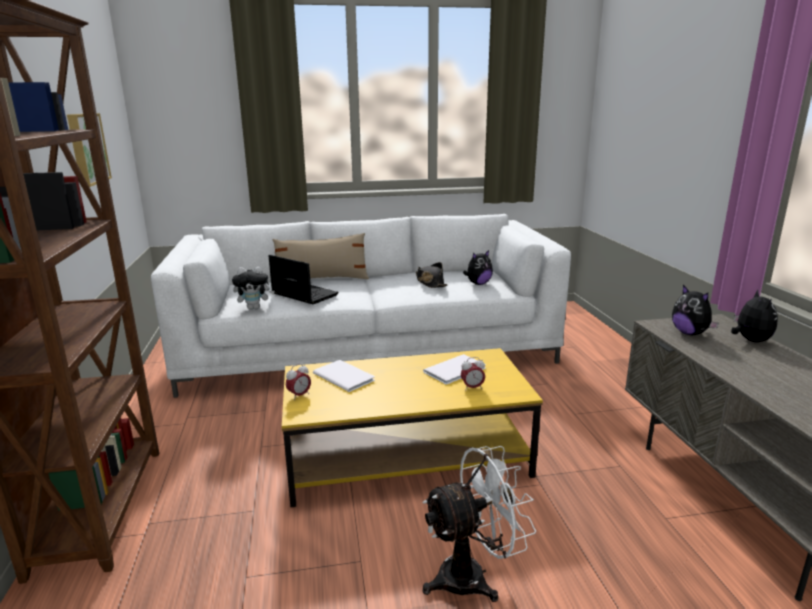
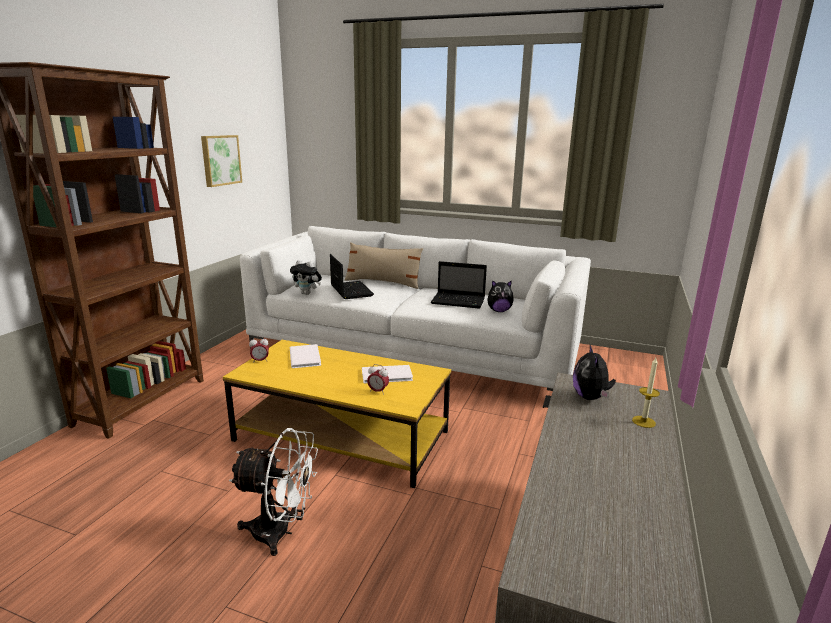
camera: 30 degrees right, 0 degrees up
black hat [416,262,448,288] -> laptop [431,261,487,309]
plush toy [731,290,778,342] -> candle [632,358,660,428]

